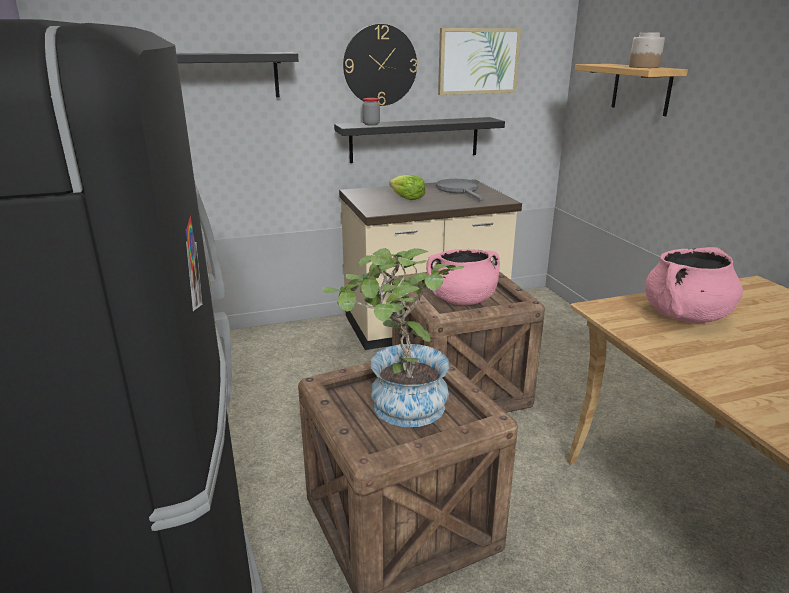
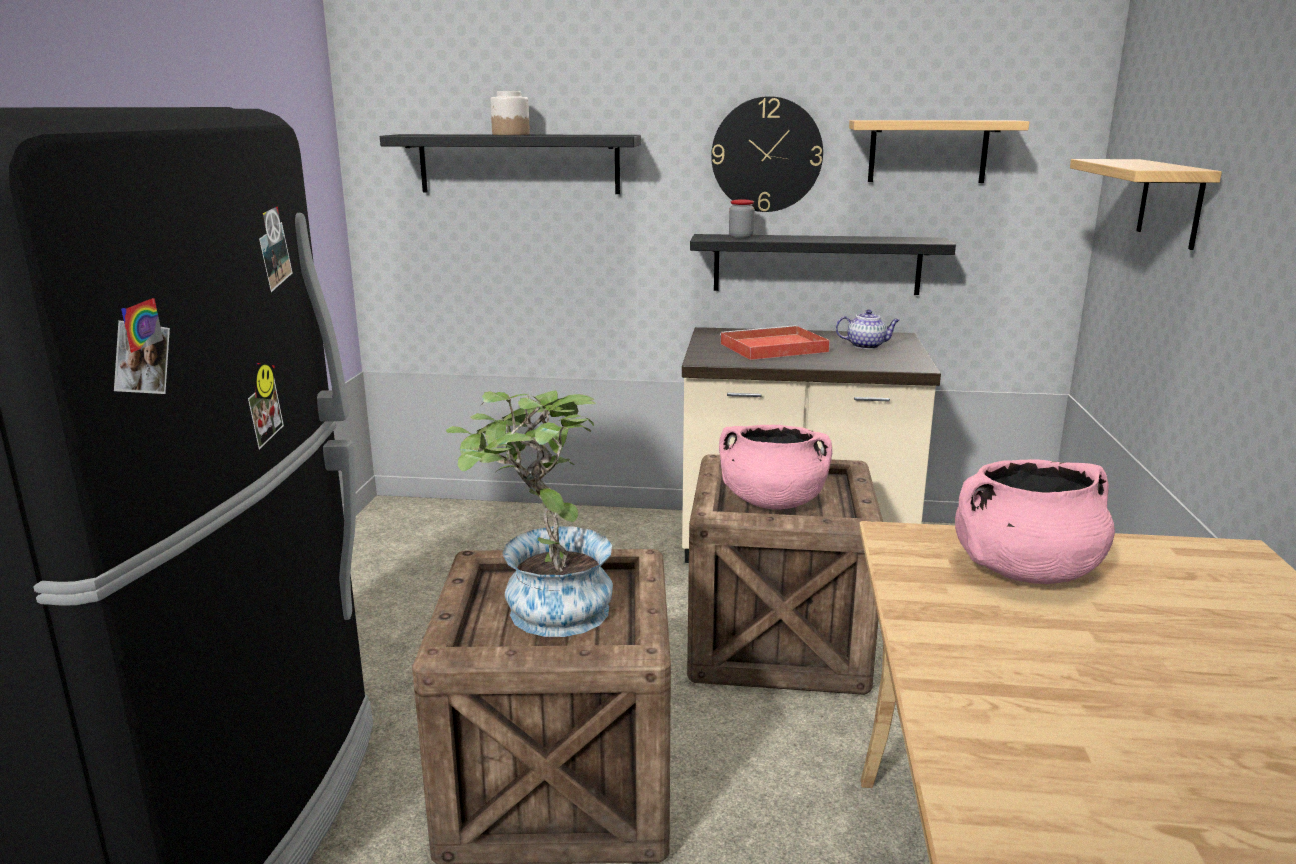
camera: 25 degrees right, 5 degrees down
lettuce [389,175,425,200] -> red tray [720,325,830,360]
grey frying pan [436,179,484,201] -> teapot [835,309,900,349]
picture [438,28,521,95] -> shelf [849,120,1029,183]
jar [629,33,665,68] -> jar moved to [490,91,530,135]

